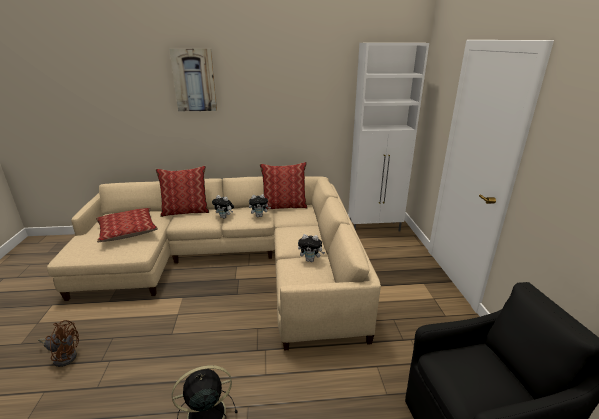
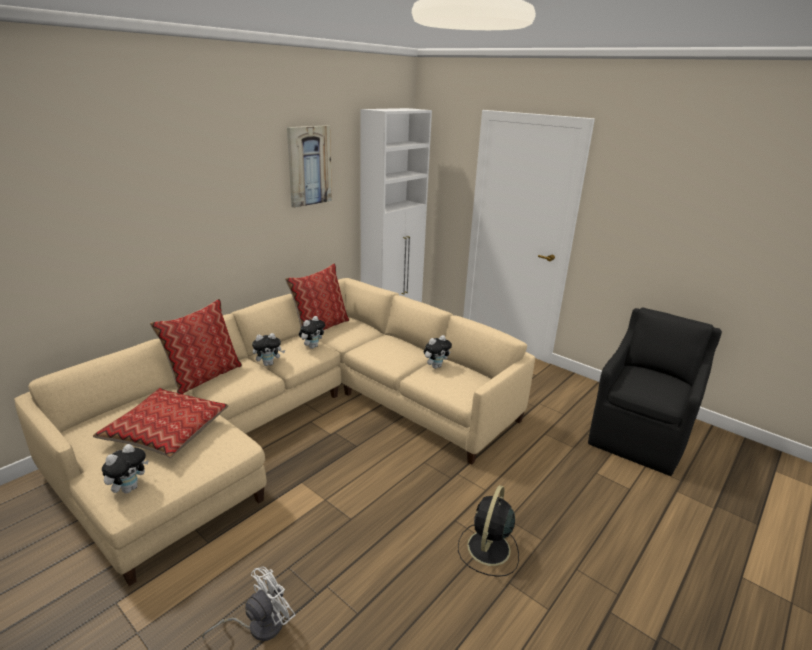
camera: 45 degrees left, 0 degrees up
brown fan [38,320,79,367] -> white fan [202,567,295,641]
picture [169,49,217,111] -> picture moved to [287,125,332,208]
none -> plush toy [102,444,149,493]

